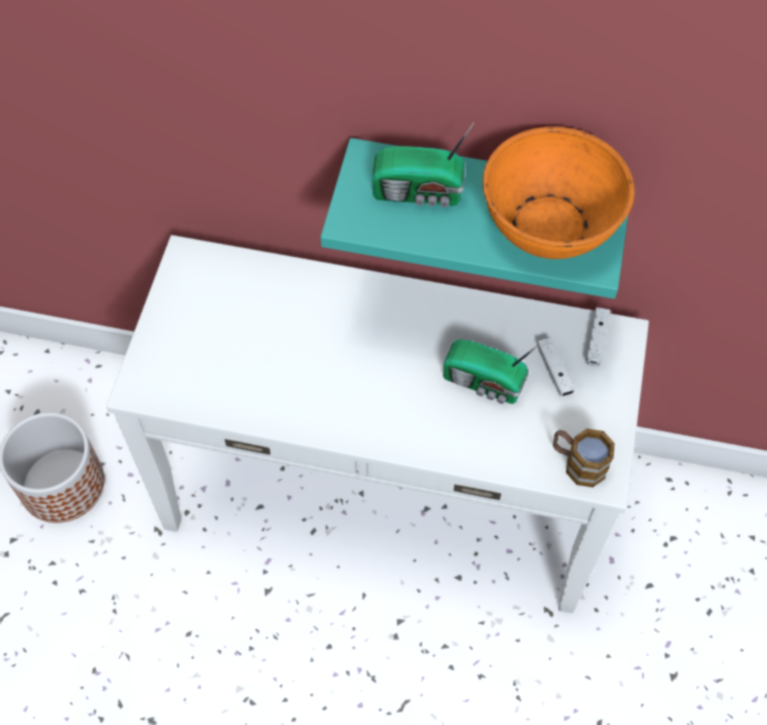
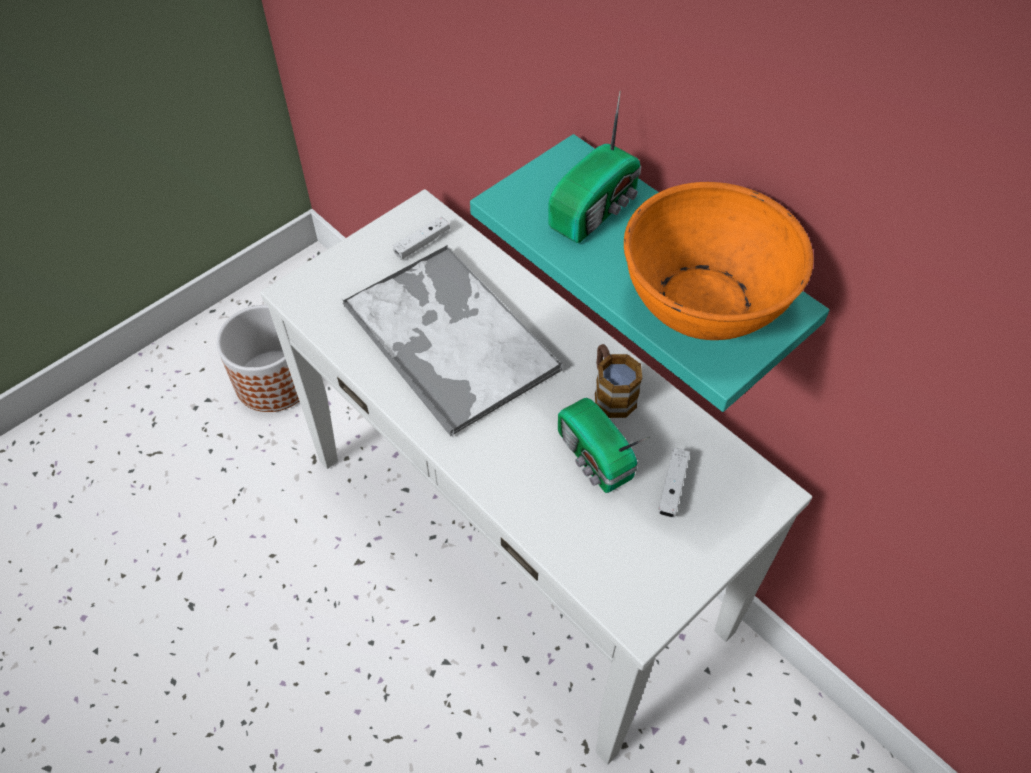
camera: 35 degrees right, 5 degrees down
radio [372,122,475,207] -> radio turned 90 degrees counterclockwise [548,91,641,243]
mug [553,429,615,487] -> mug moved to [595,344,642,418]
white game controller [586,307,611,366] -> white game controller moved to [393,216,450,260]
none -> tray [342,245,562,437]

